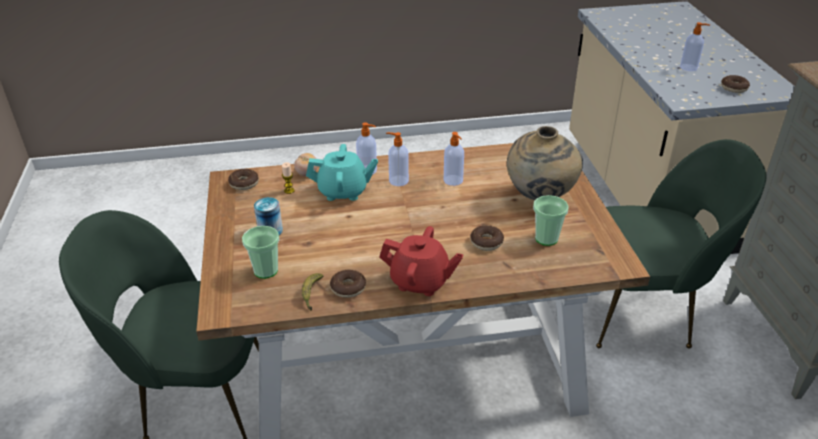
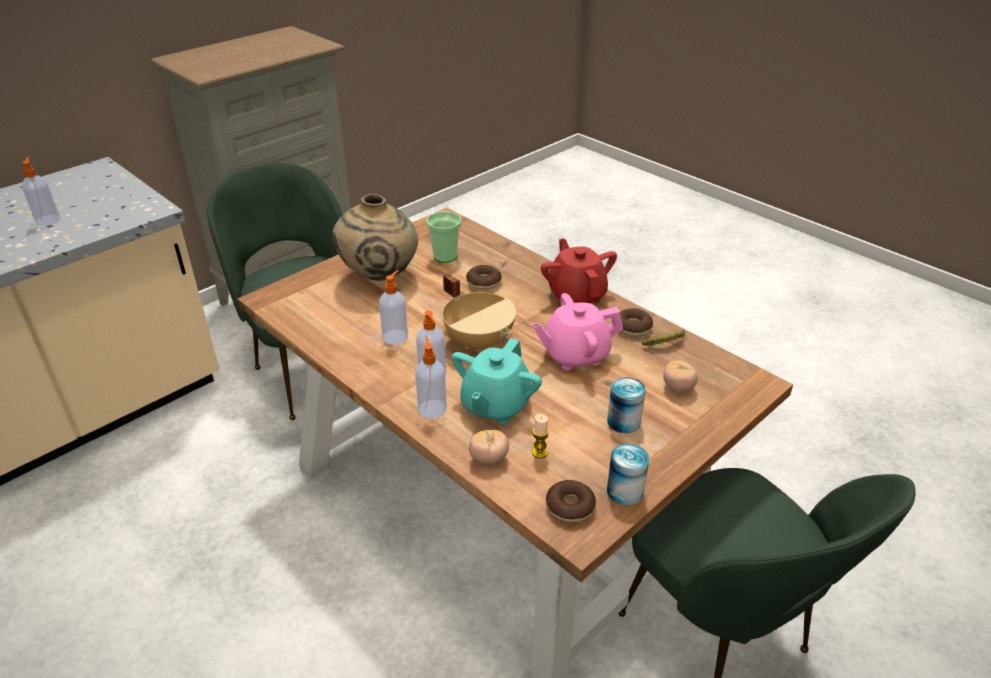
camera: 125 degrees left, 0 degrees up
cup [242,226,279,279] -> tomato [663,360,698,393]
turquoise teapot [306,144,378,201] -> turquoise teapot turned 120 degrees counterclockwise [452,338,542,424]
donut [721,75,750,93] -> none
none -> beige cooking pot [442,273,516,349]
none -> pink teapot [532,293,623,371]
none -> can [607,443,649,505]

